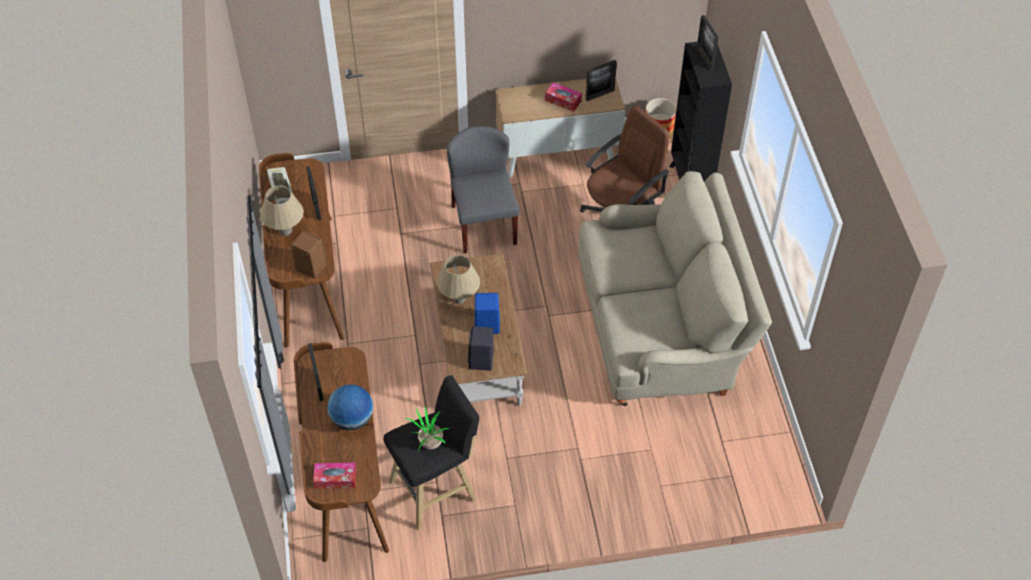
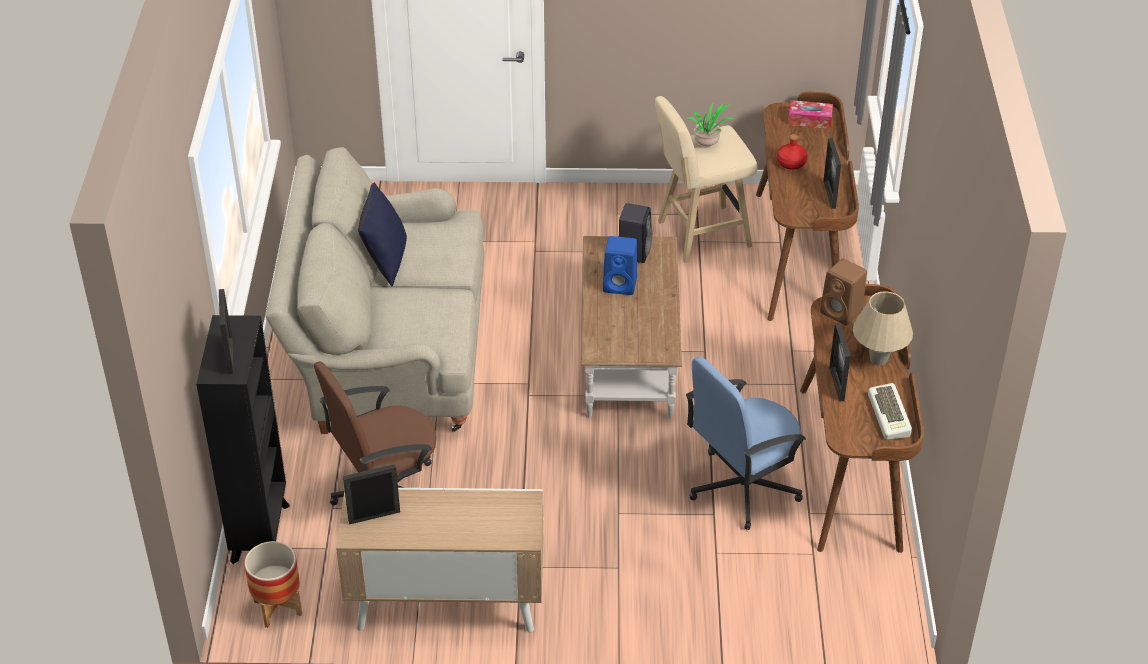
camera: 170 degrees left, 10 degrees down
globe [327,384,373,430] -> red bottle [777,134,808,169]
black stool [383,375,479,530] -> beige stool [655,96,758,263]
beige table lamp [437,255,480,304] -> none
grey chair [447,126,520,254] -> none
tissue box [545,82,582,112] -> none
none -> blue pillow [358,183,407,286]
none -> blue office chair [686,357,806,530]

